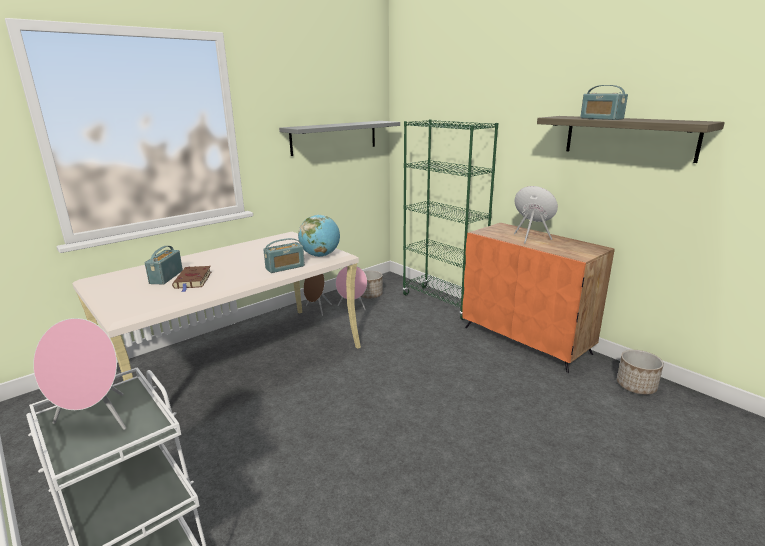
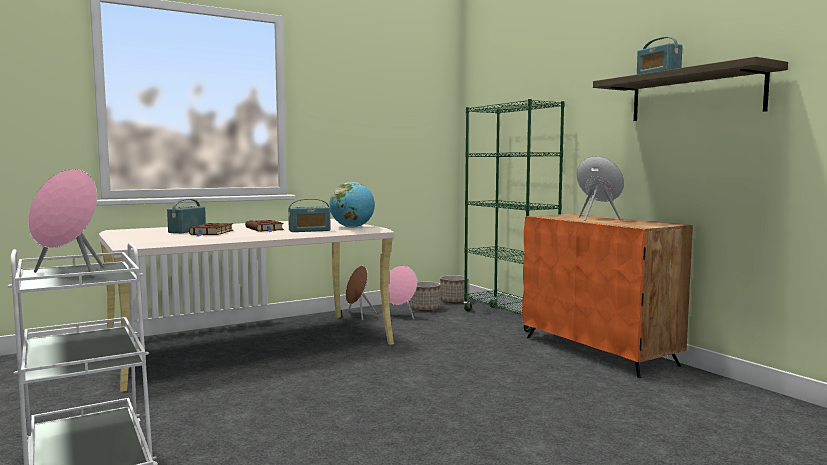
camera: 10 degrees right, 15 degrees down
grey shelf [279,121,400,156] -> none
planter [617,350,664,395] -> planter moved to [440,275,469,303]
none -> brown book [245,220,284,232]

